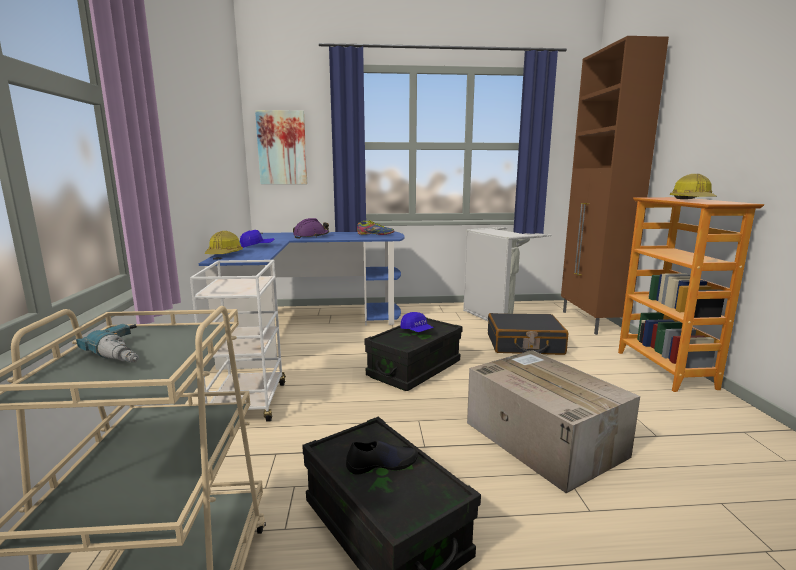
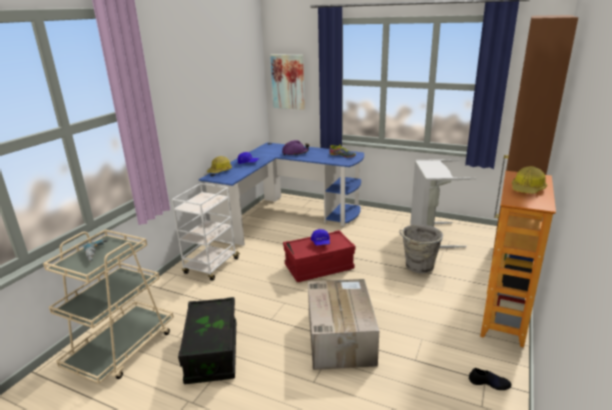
camera: 30 degrees right, 10 degrees up
black shoe [346,441,418,475] -> black shoe moved to [469,368,512,390]
black storage box [364,317,463,391] -> red storage box [283,230,355,282]
black suitcase [488,313,568,355] -> grey bucket [400,224,443,273]

